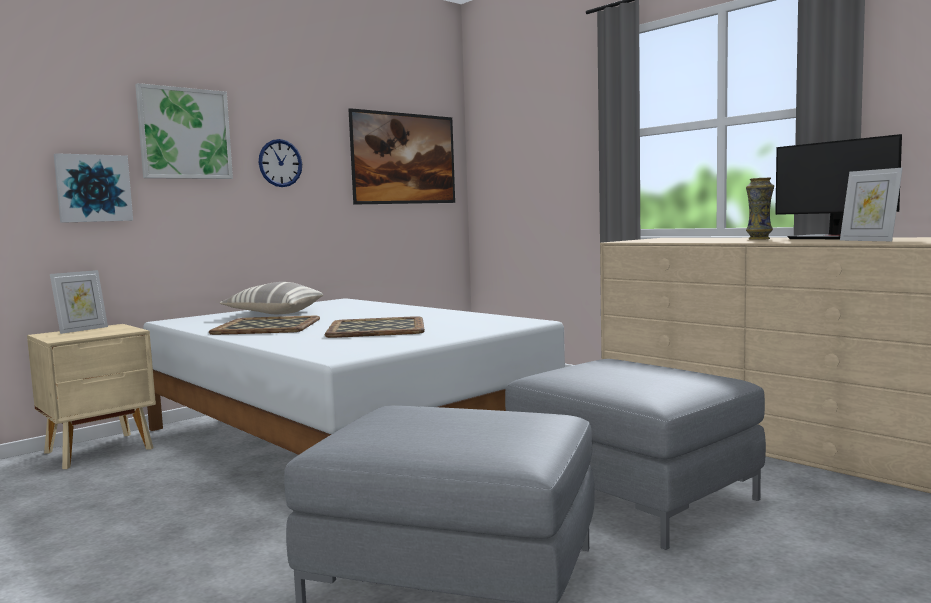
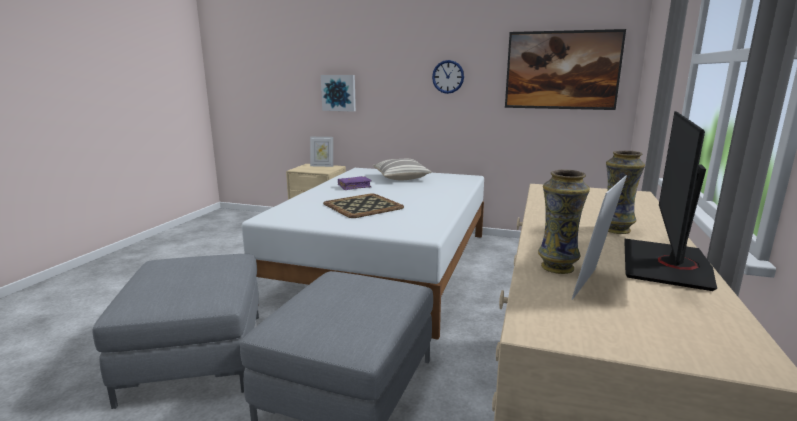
camera: 60 degrees right, 10 degrees up
picture [135,83,233,179] -> none
tray [209,316,320,335] -> purple book [338,176,372,190]
none -> vase [538,169,590,274]

